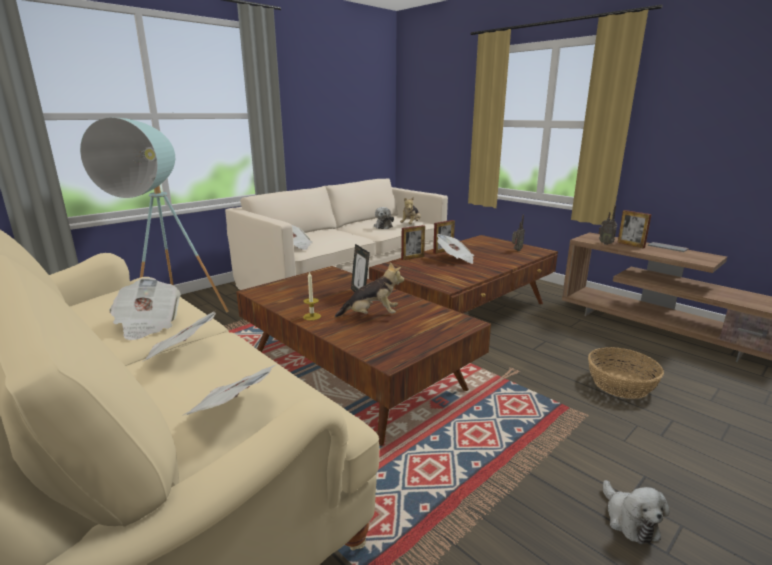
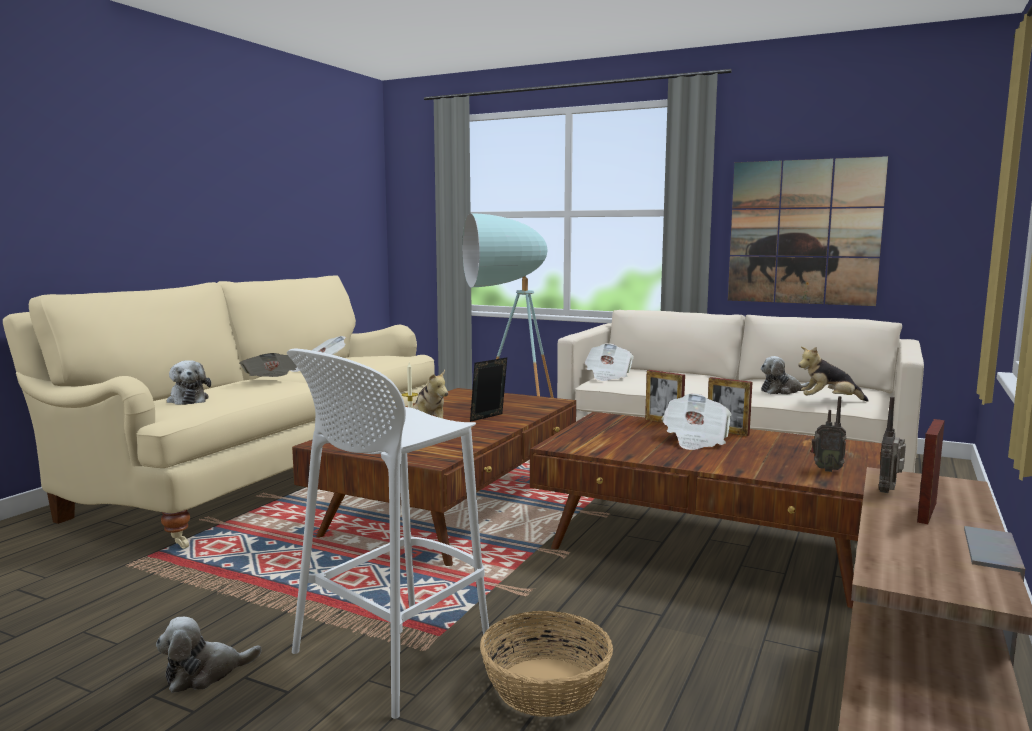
camera: 70 degrees right, 10 degrees down
newspaper [182,364,277,416] -> plush toy [167,360,211,405]
none -> white stool [287,349,491,719]
none -> picture [728,156,888,306]

